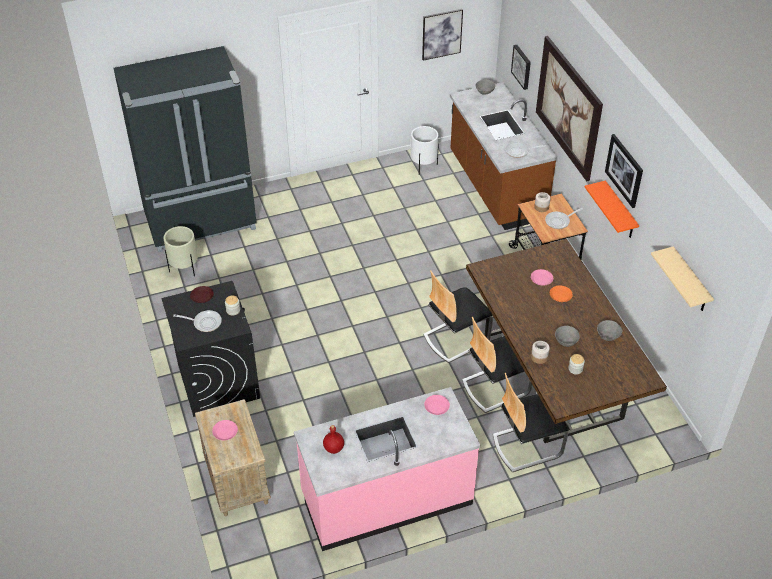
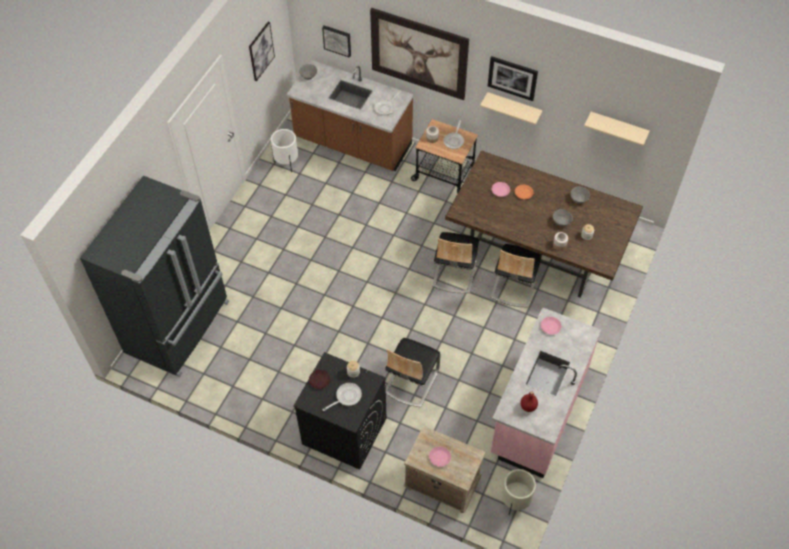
camera: 45 degrees left, 10 degrees up
beige planter [164,226,198,276] -> beige planter moved to [502,469,536,515]
chair [493,373,568,472] -> chair moved to [385,338,441,407]
orange shelf [585,181,639,238] -> beige shelf [480,92,543,125]

